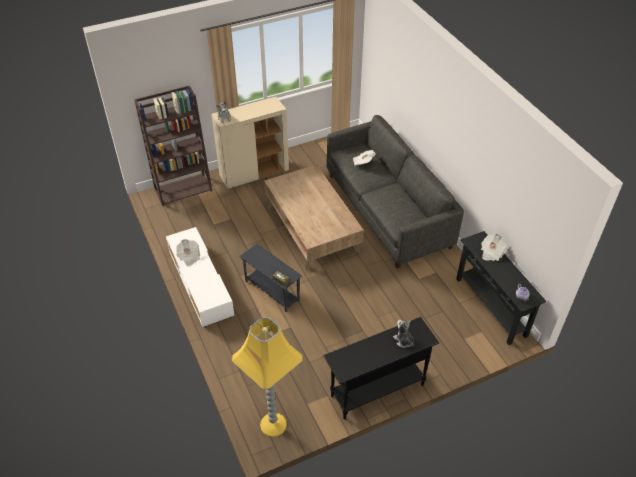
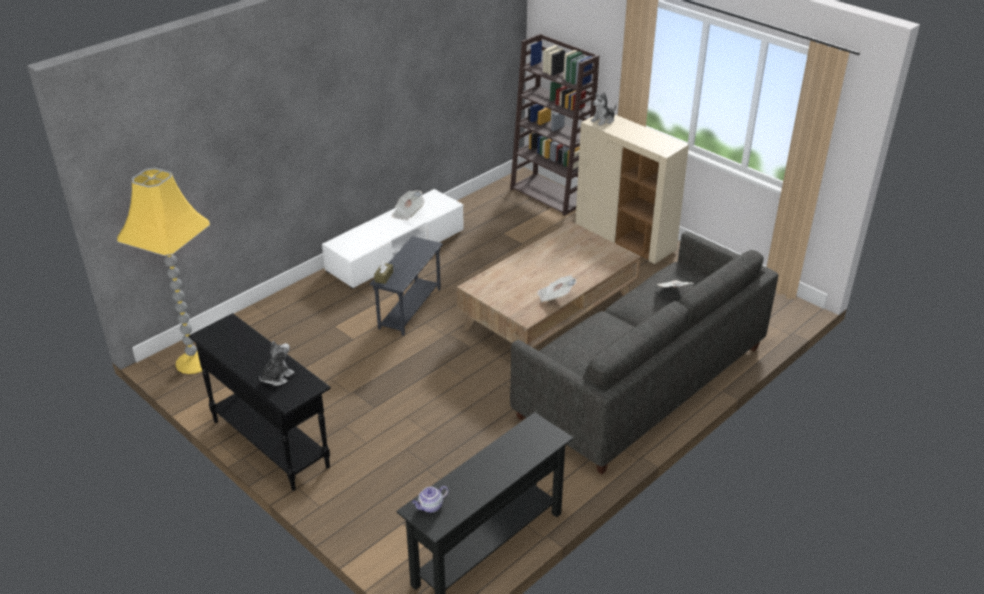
camera: 70 degrees right, 10 degrees down
newspaper [481,234,507,261] -> newspaper moved to [537,275,577,302]

